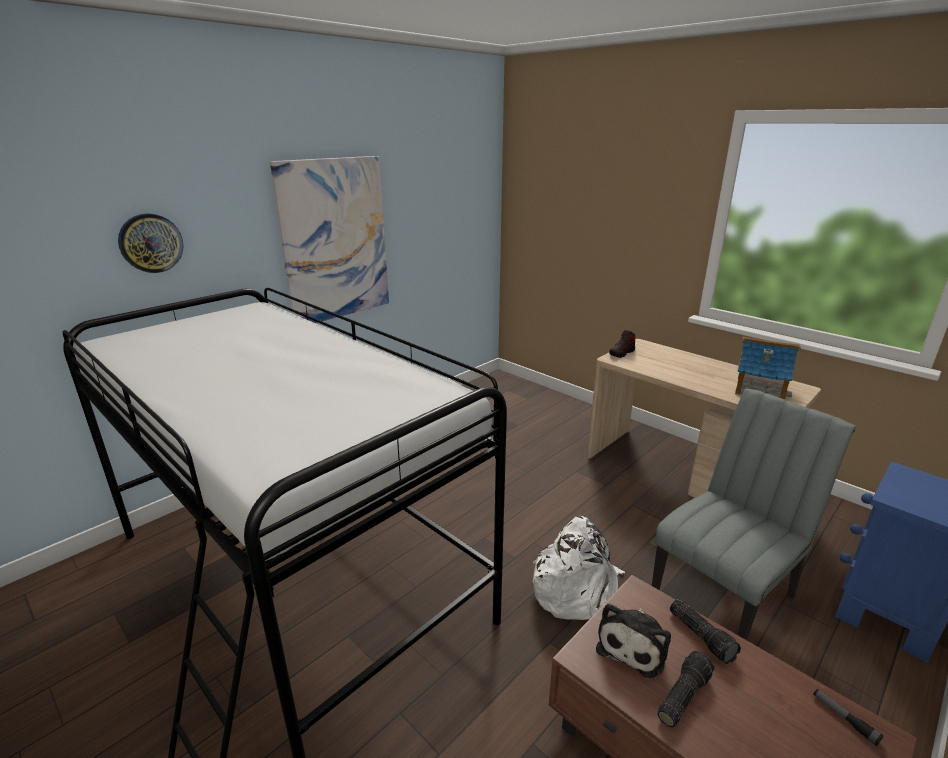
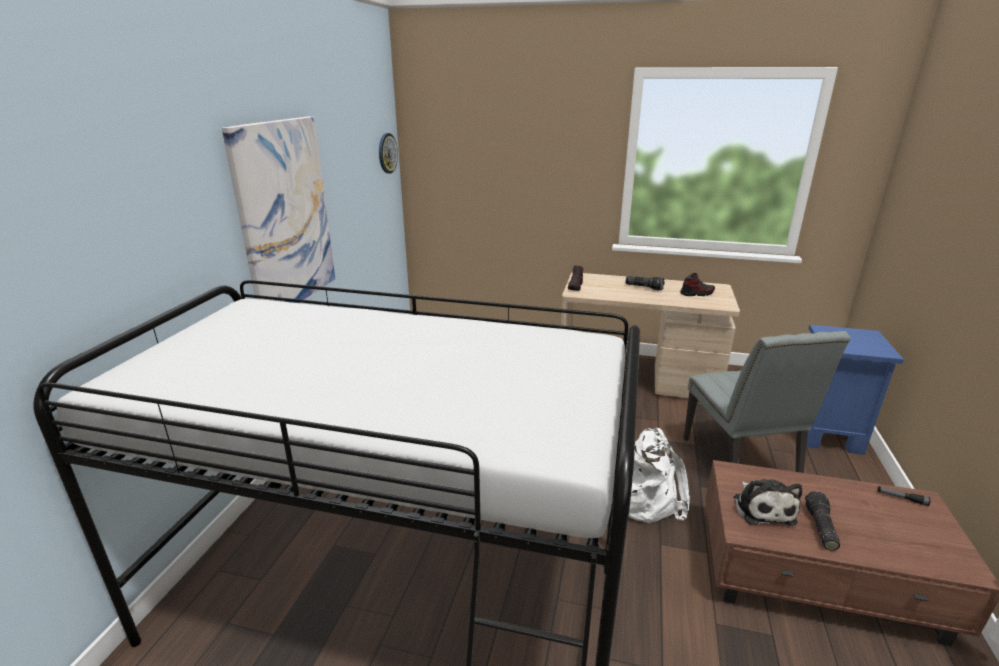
camera: 30 degrees left, 0 degrees up
wall clock [118,213,184,273] -> wall clock moved to [379,133,398,174]
grey chair [652,389,856,640] -> grey chair turned 150 degrees clockwise [683,331,851,473]
flashlight [670,599,741,664] -> flashlight moved to [625,276,665,290]
toy house [735,337,801,400] -> shoe [680,273,715,296]

